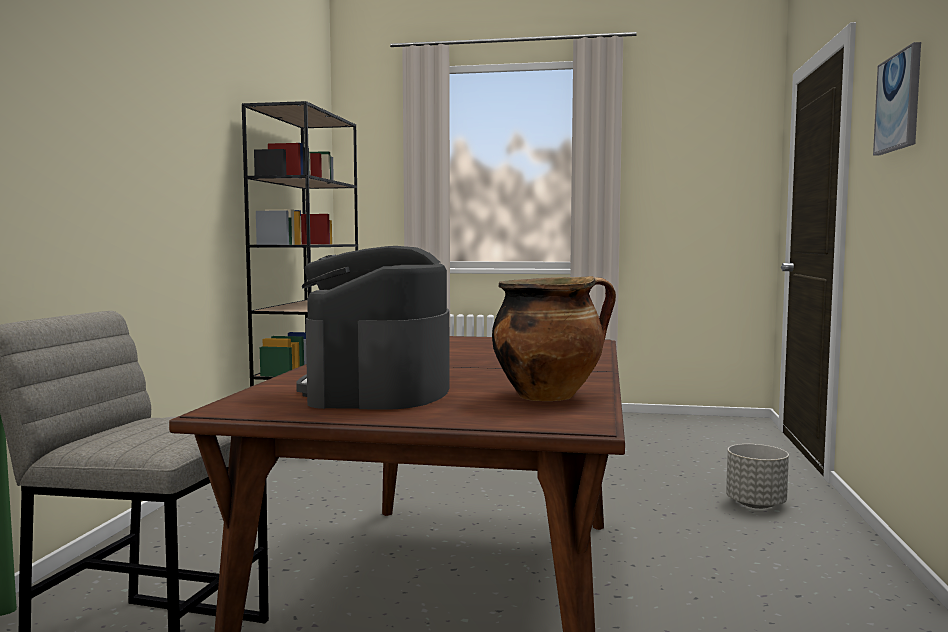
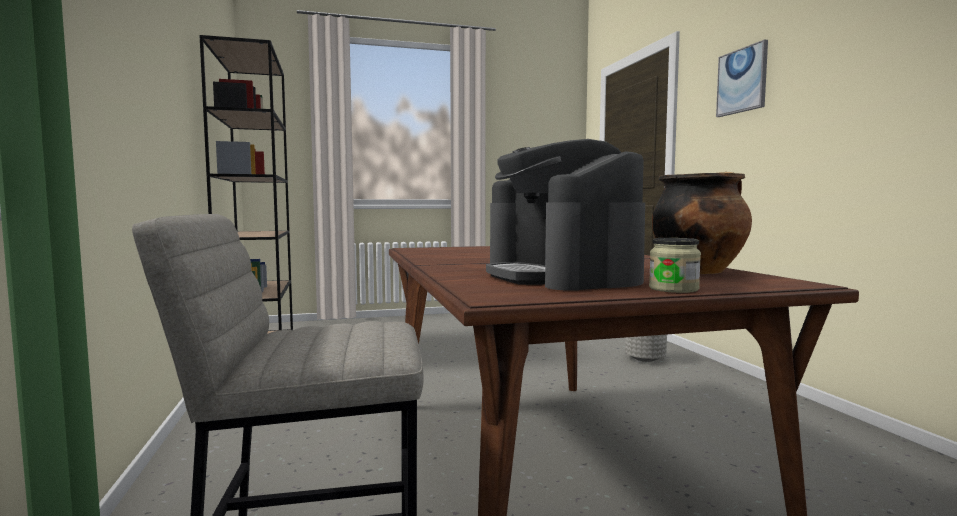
camera: 25 degrees left, 0 degrees up
none -> jar [649,238,701,293]

